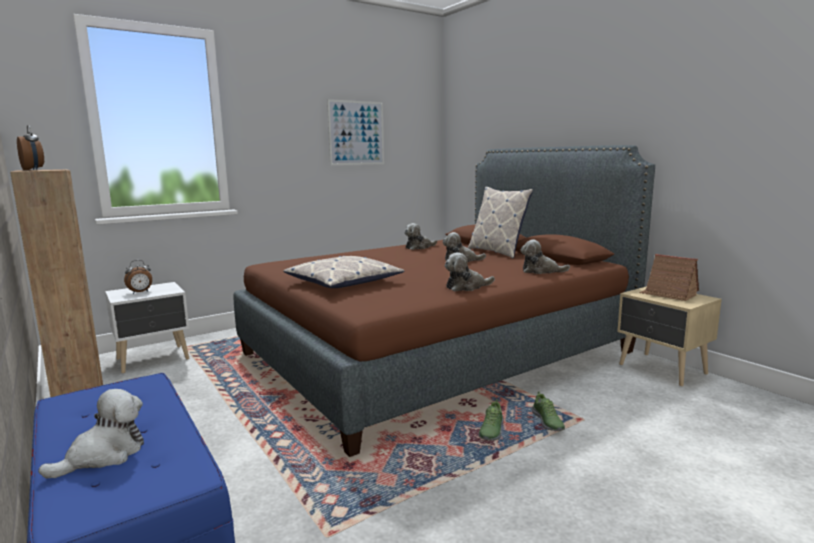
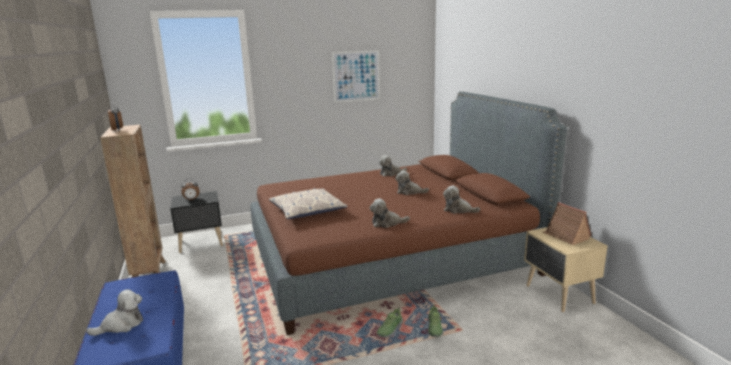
camera: 15 degrees right, 5 degrees up
white nightstand [105,282,189,373] -> black nightstand [170,191,223,253]
pillow [468,187,533,258] -> none

